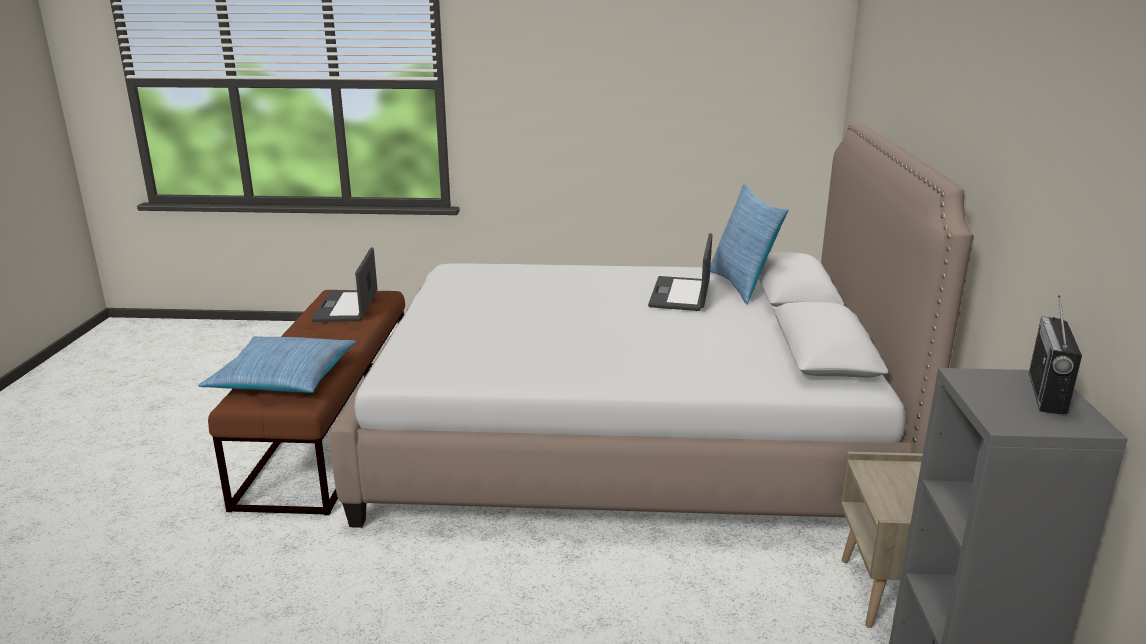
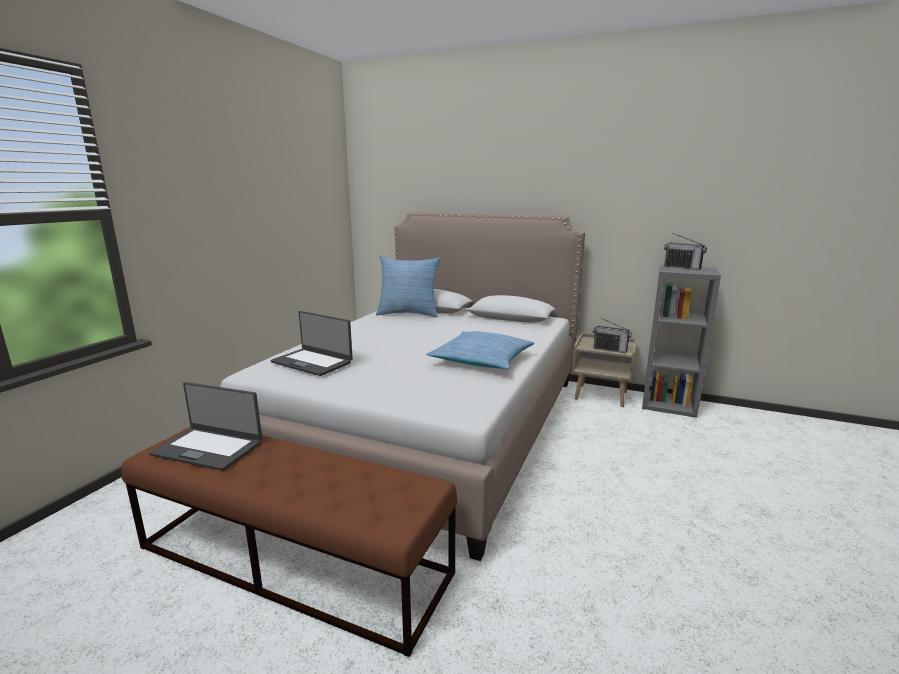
camera: 70 degrees left, 5 degrees down
pillow [198,336,356,393] -> pillow moved to [426,331,534,369]
laptop [648,233,712,311] -> laptop moved to [270,311,353,376]
none -> radio [593,318,632,353]

